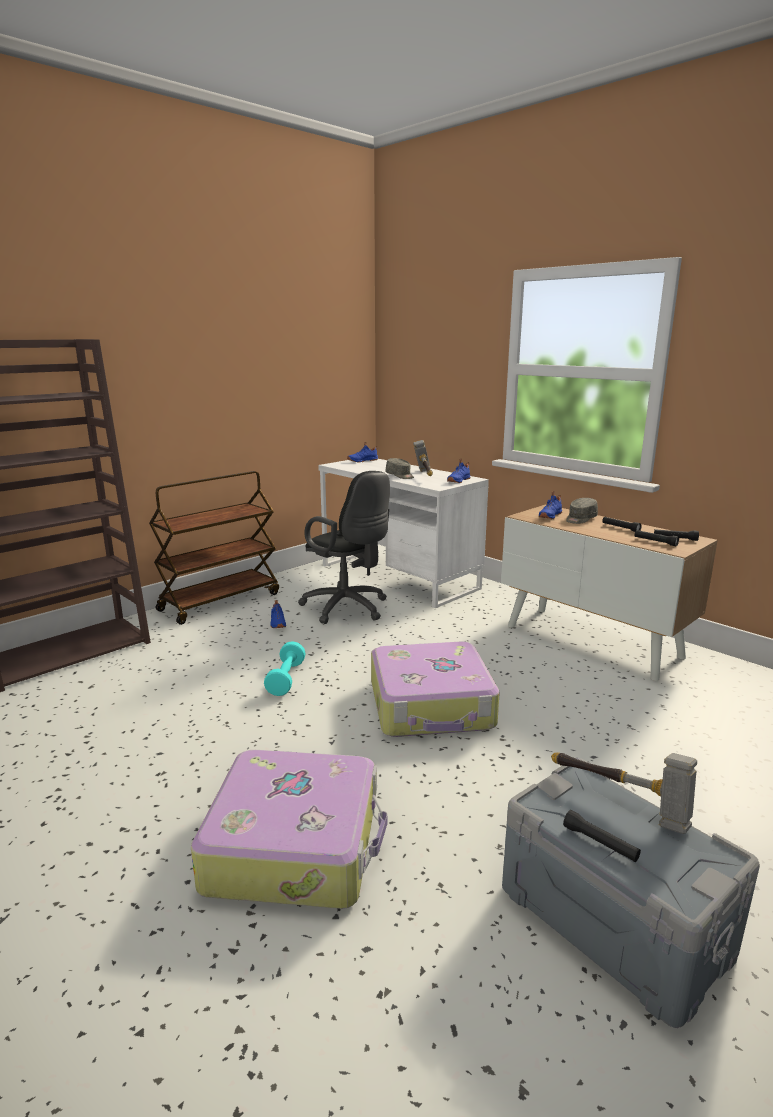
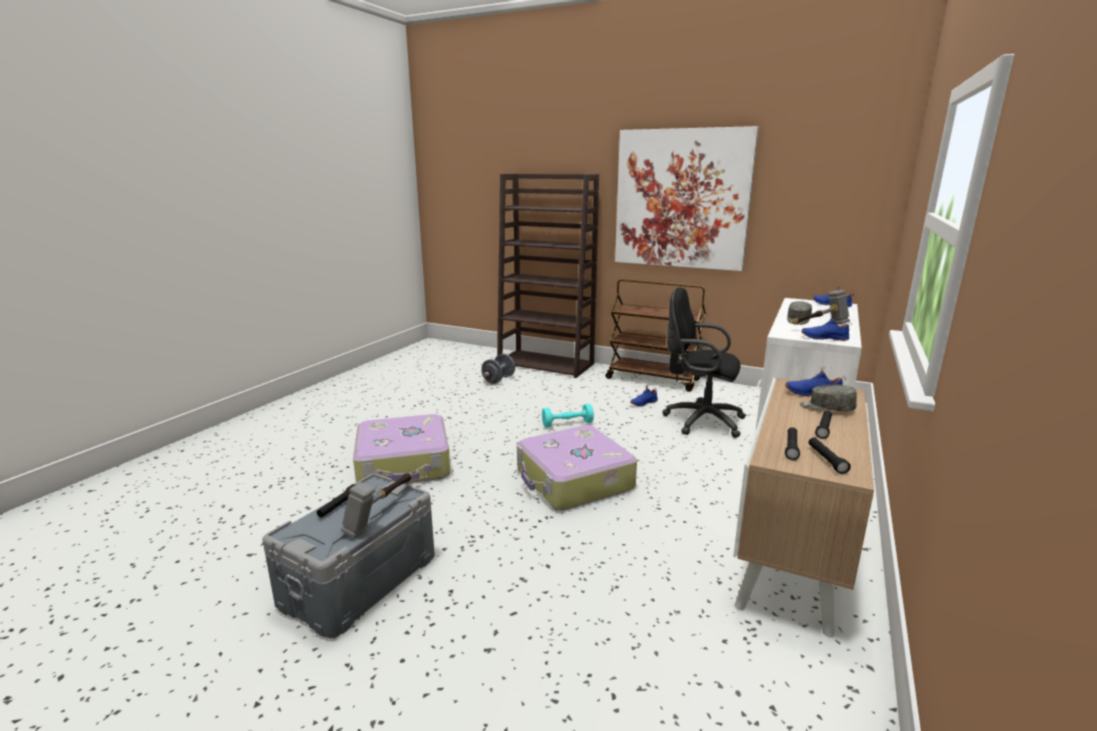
camera: 70 degrees right, 0 degrees up
black office chair [298,471,390,624] -> black office chair turned 90 degrees clockwise [662,288,746,438]
none -> grey dumbbell [481,354,515,384]
none -> picture [615,126,759,271]

